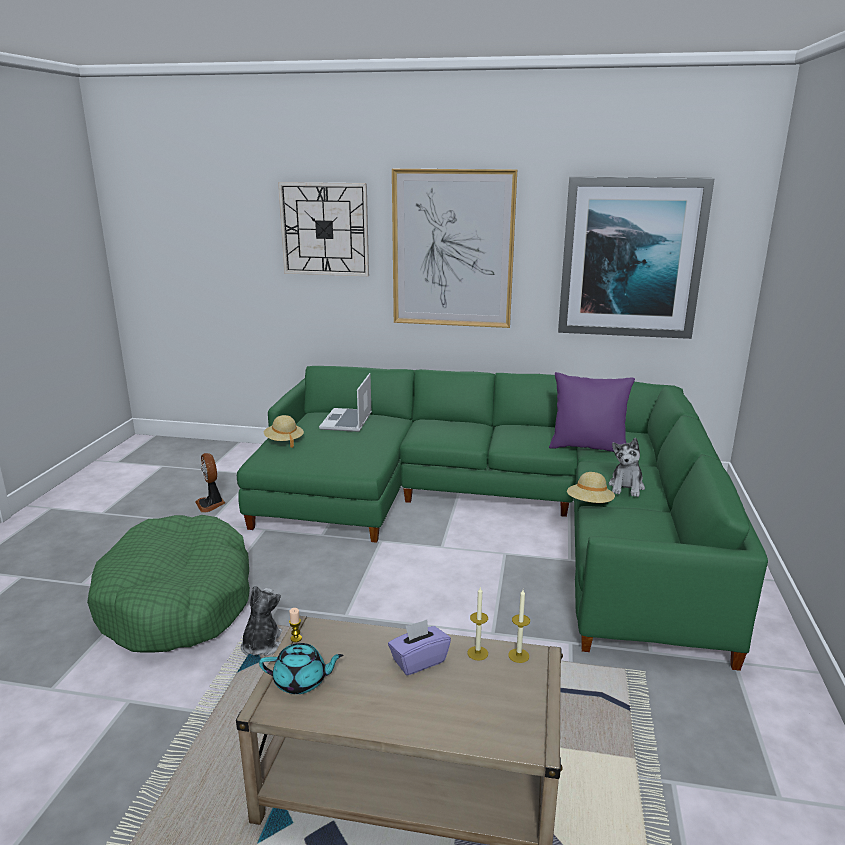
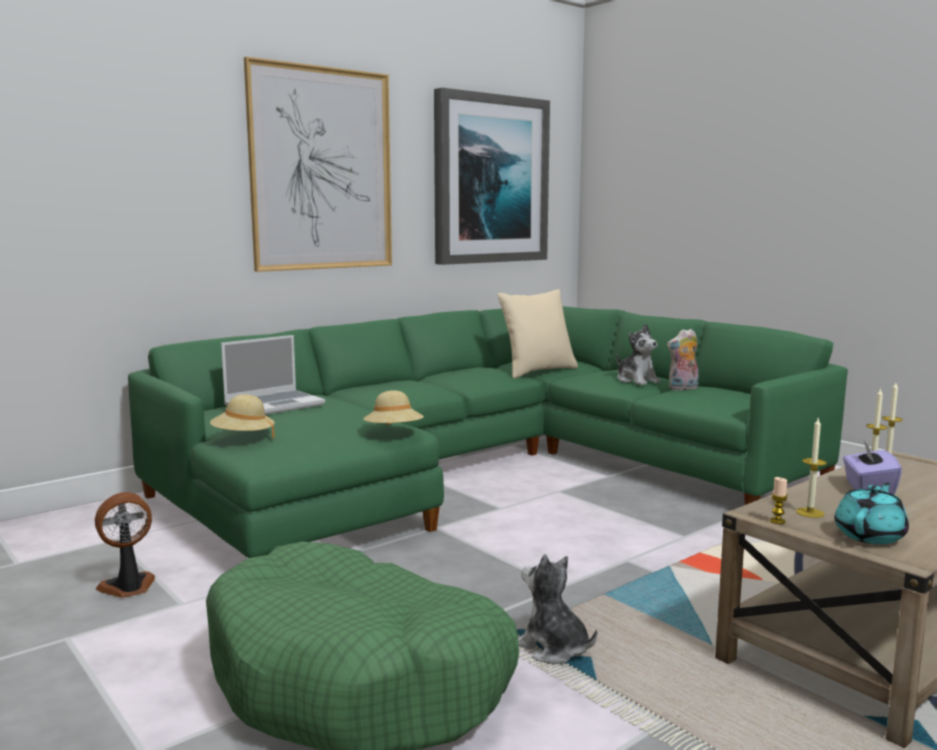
camera: 50 degrees left, 10 degrees down
fan [195,453,225,513] -> fan turned 135 degrees clockwise [95,492,155,598]
wall clock [278,182,369,276] -> none
laptop [319,373,372,432] -> laptop turned 90 degrees counterclockwise [221,335,325,415]
purple pillow [549,372,635,452] -> beige pillow [497,289,578,379]
beige hat [567,472,615,503] -> beige hat moved to [363,390,424,425]
none -> plush toy [667,329,699,391]
none -> candle [796,418,827,518]

